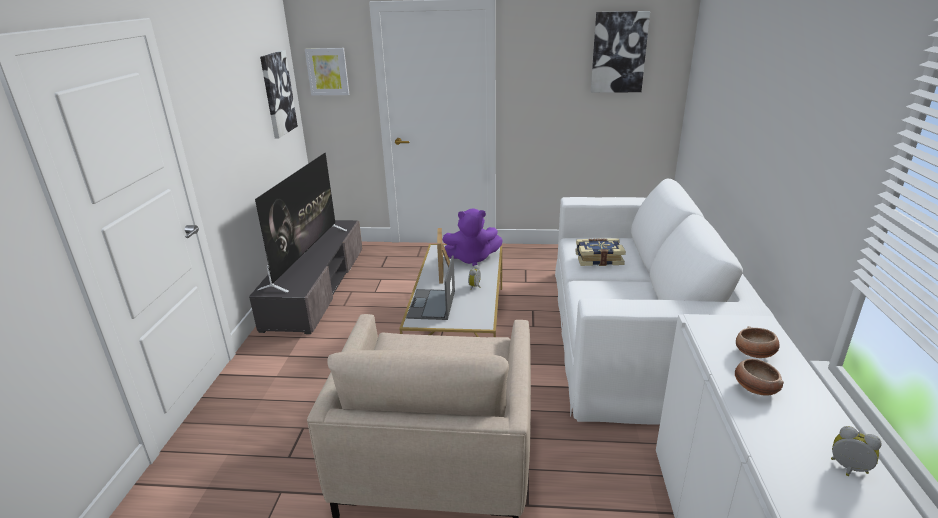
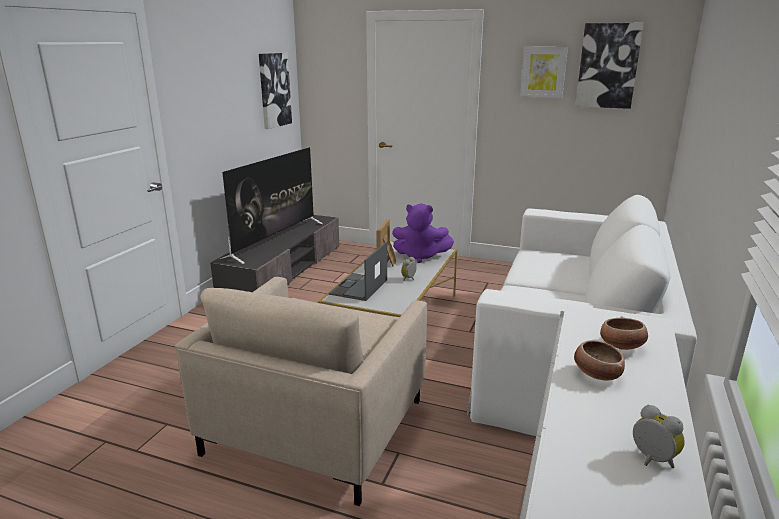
camera: 15 degrees right, 5 degrees down
picture [305,48,349,95] -> picture moved to [520,47,568,98]
book [576,238,626,266] -> none

